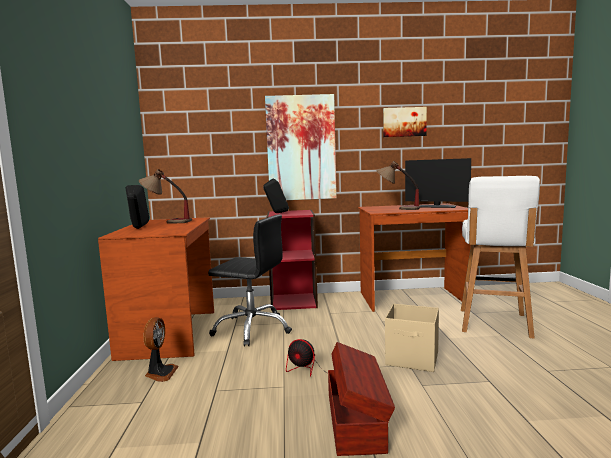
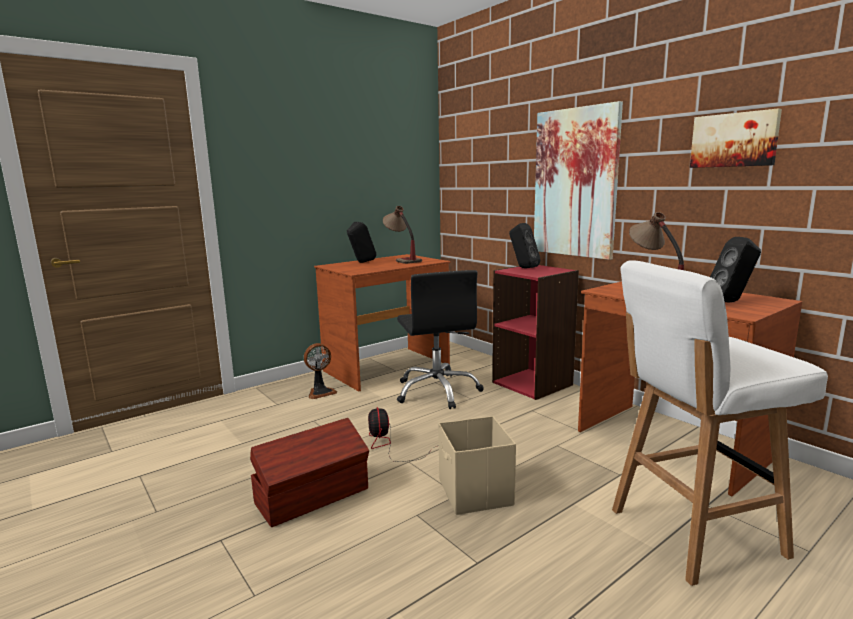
camera: 55 degrees right, 5 degrees up
monitor [405,158,471,208] -> black speaker [710,237,761,302]

